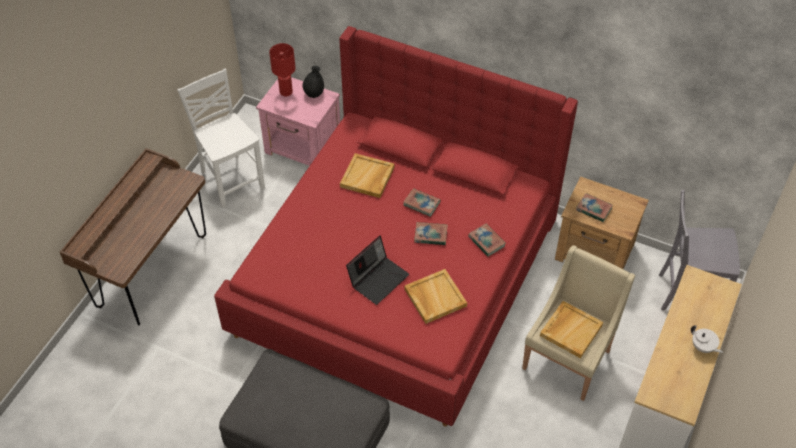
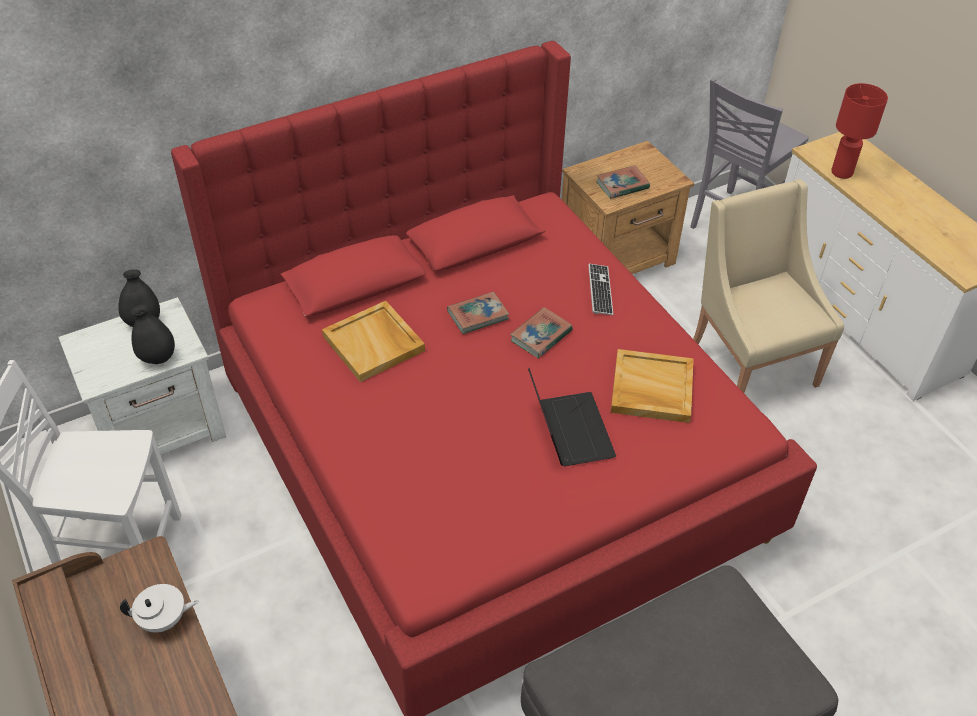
camera: 55 degrees left, 5 degrees down
pink nightstand [256,77,340,166] -> white nightstand [58,297,226,455]
red table lamp [269,43,296,96] -> red table lamp moved to [831,83,888,179]
book [468,223,506,257] -> keyboard [588,264,613,315]
beige tray [540,301,603,358] -> none
white teapot [691,325,723,353] -> white teapot moved to [120,584,199,633]
none -> black vase [131,305,175,364]

